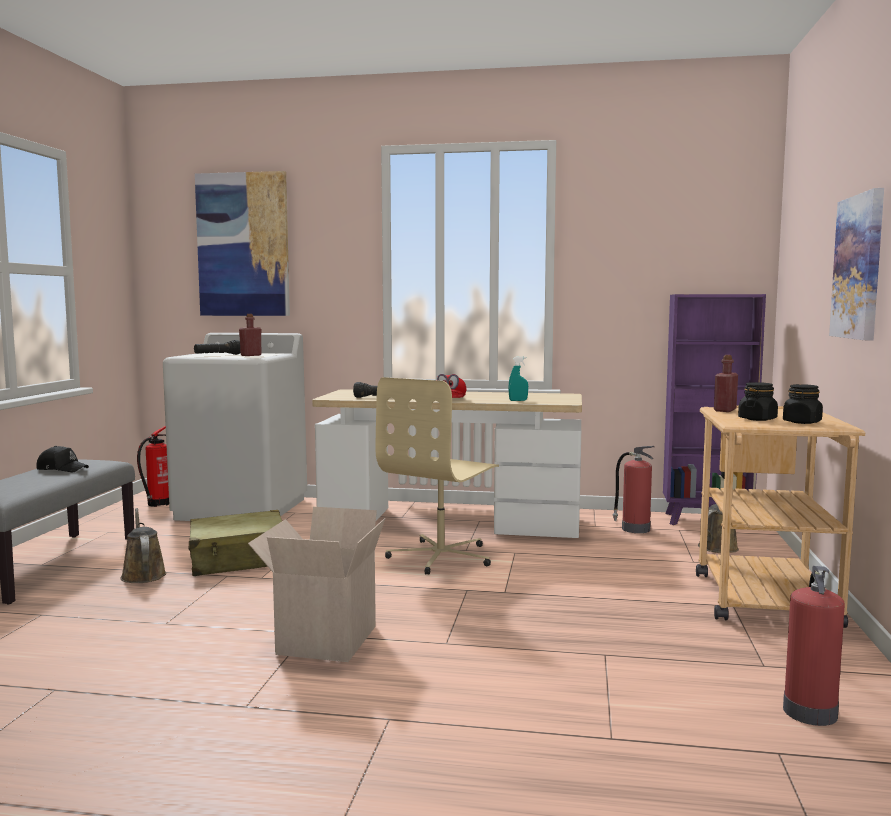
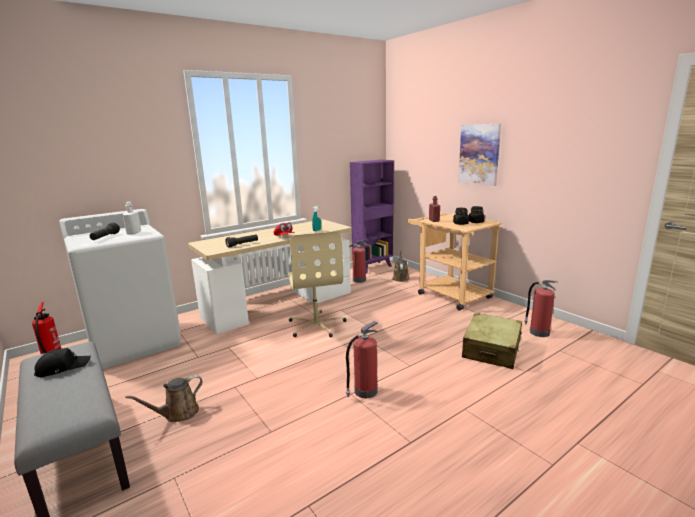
camera: 45 degrees left, 10 degrees up
brown watering can [121,508,167,583] -> brown watering can turned 60 degrees counterclockwise [125,375,203,422]
beige suitcase [189,510,282,576] -> beige suitcase moved to [462,313,522,369]
picture [195,171,290,316] -> none
red bottle [239,314,262,356] -> white bottle [123,202,141,235]
cardboard box [248,507,385,662] -> fire extinguisher [346,321,378,398]

